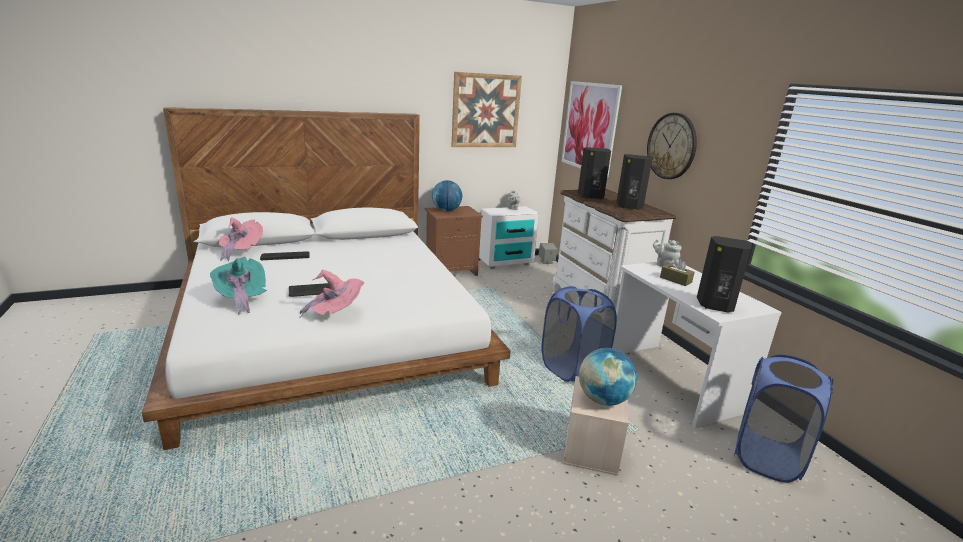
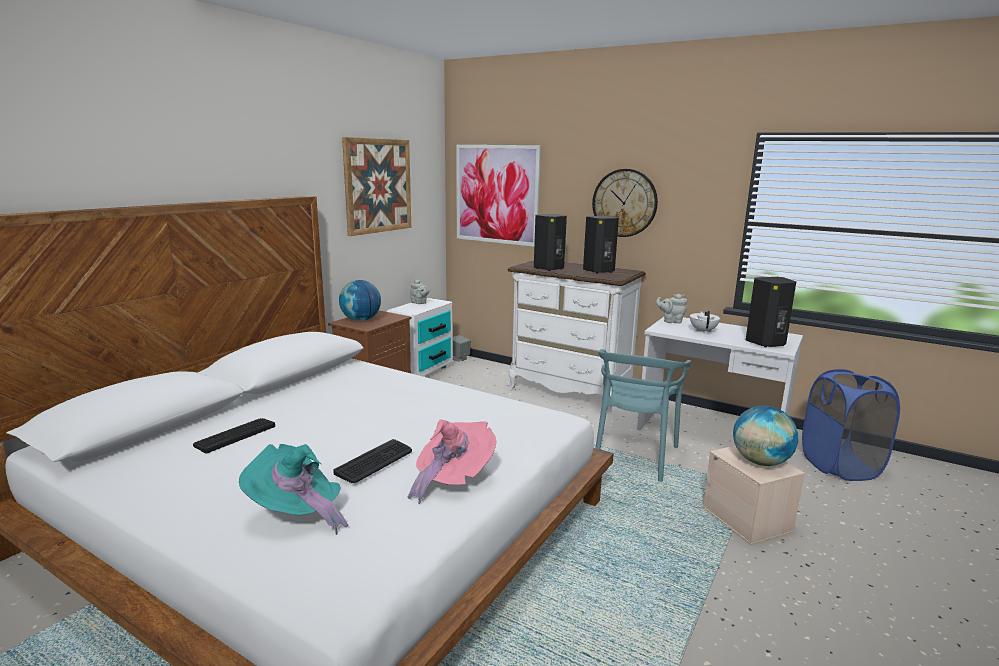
camera: 35 degrees left, 5 degrees down
pink hat [219,217,263,261] -> none
blue laundry basket [542,286,617,382] -> turquoise chair [595,349,691,482]
brown tissue box [660,258,695,286] -> white teapot [690,311,720,333]

